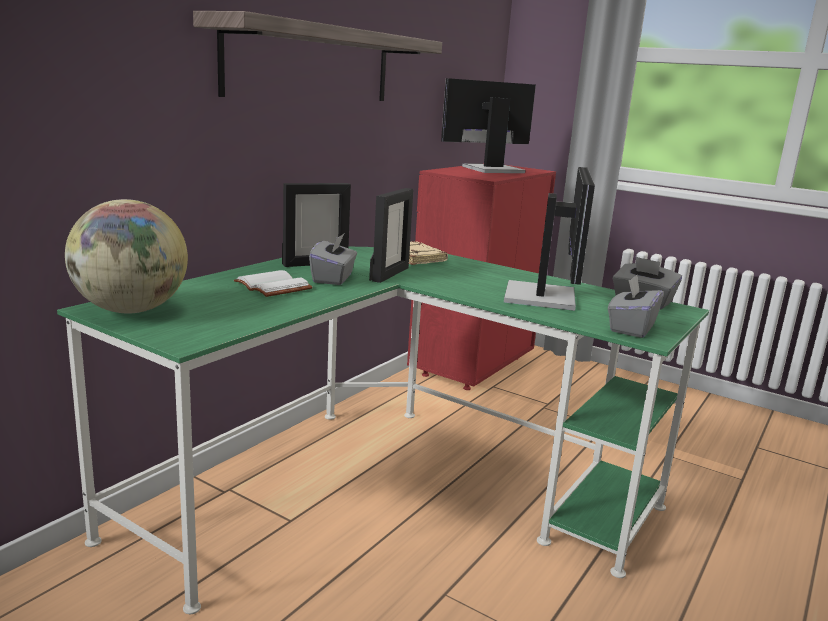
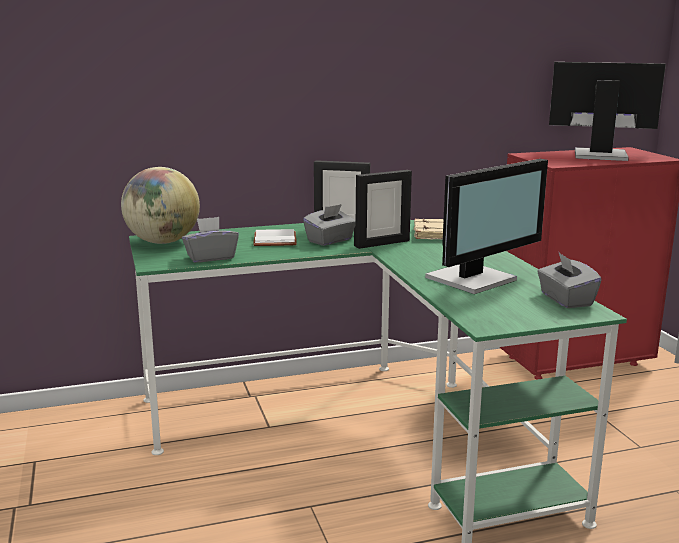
camera: 40 degrees right, 0 degrees up
shelf [193,11,442,101] -> none
grey tissue box [608,275,664,338] -> grey tissue box moved to [182,217,239,263]

